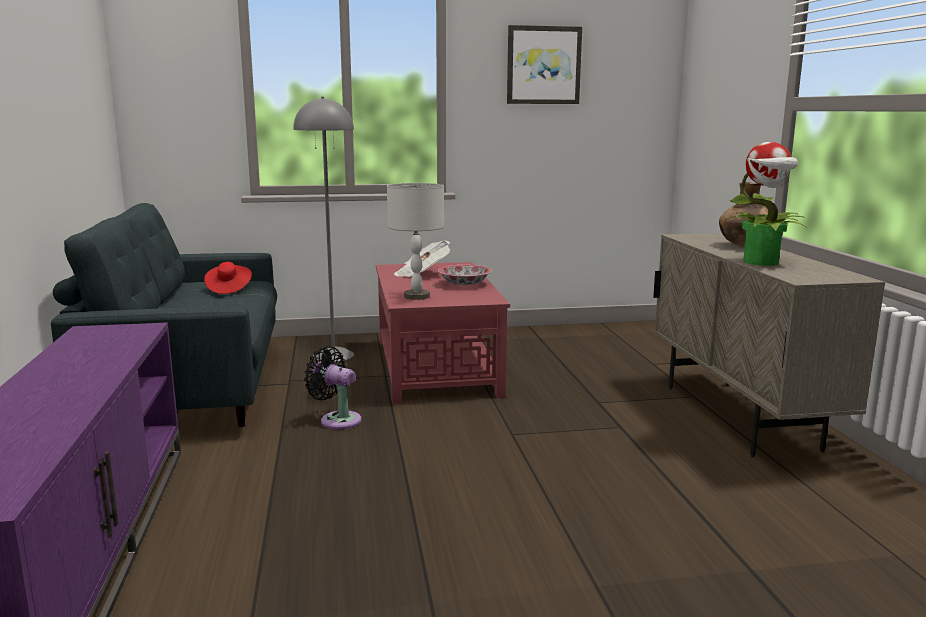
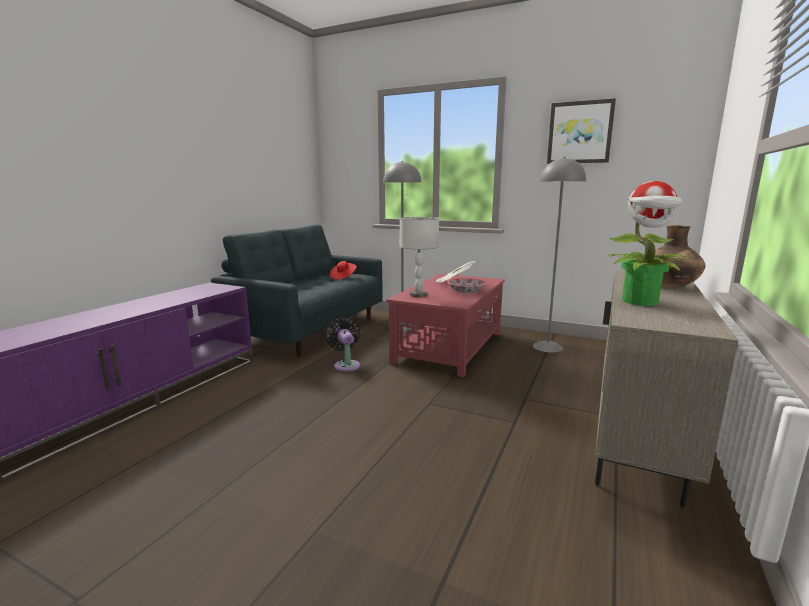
camera: 35 degrees right, 0 degrees up
none -> grey floor lamp [532,157,586,353]

